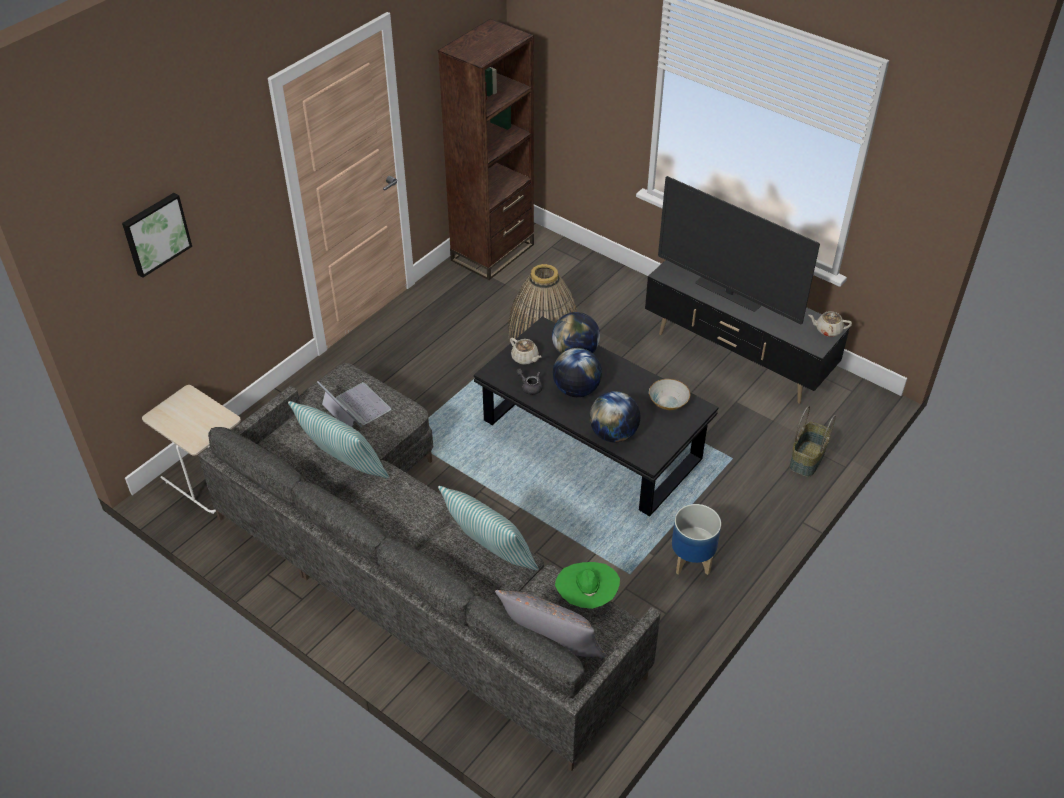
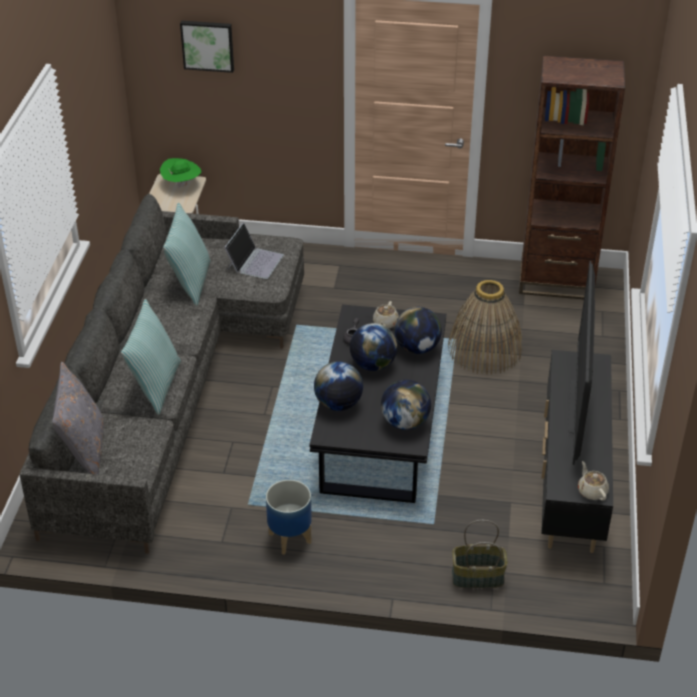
camera: 60 degrees right, 5 degrees down
green hat [555,562,620,609] -> green hat moved to [160,158,201,189]
bowl [649,379,691,410] -> globe [381,380,431,430]

